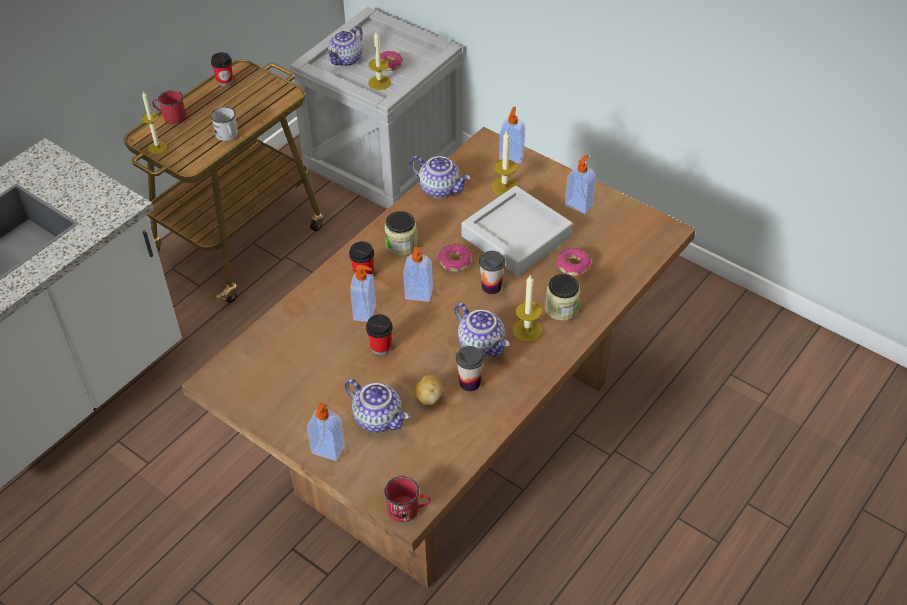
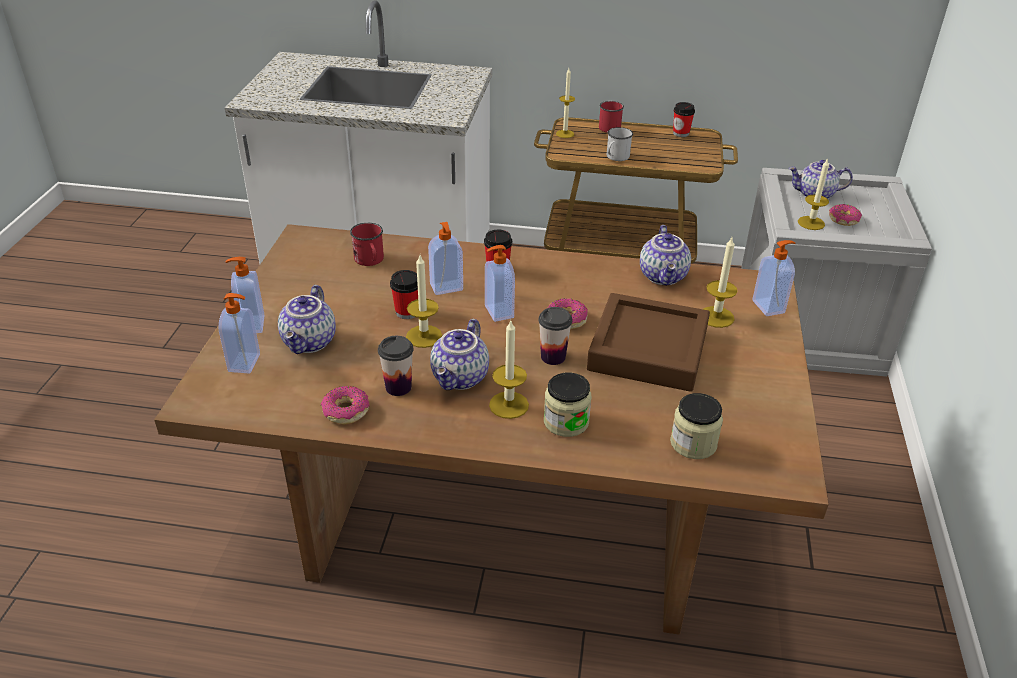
camera: 60 degrees right, 10 degrees down
jar [384,211,418,256] -> jar moved to [670,393,723,459]
red mug [384,476,431,522] -> red mug moved to [350,223,384,266]
potato [414,375,443,405] -> none
grey tray [461,186,573,276] -> brown tray [587,293,710,392]
donut [557,248,591,276] -> donut moved to [321,386,370,424]
soap dispenser [565,155,596,214] -> soap dispenser moved to [218,293,260,374]
none -> candle [406,255,443,348]

